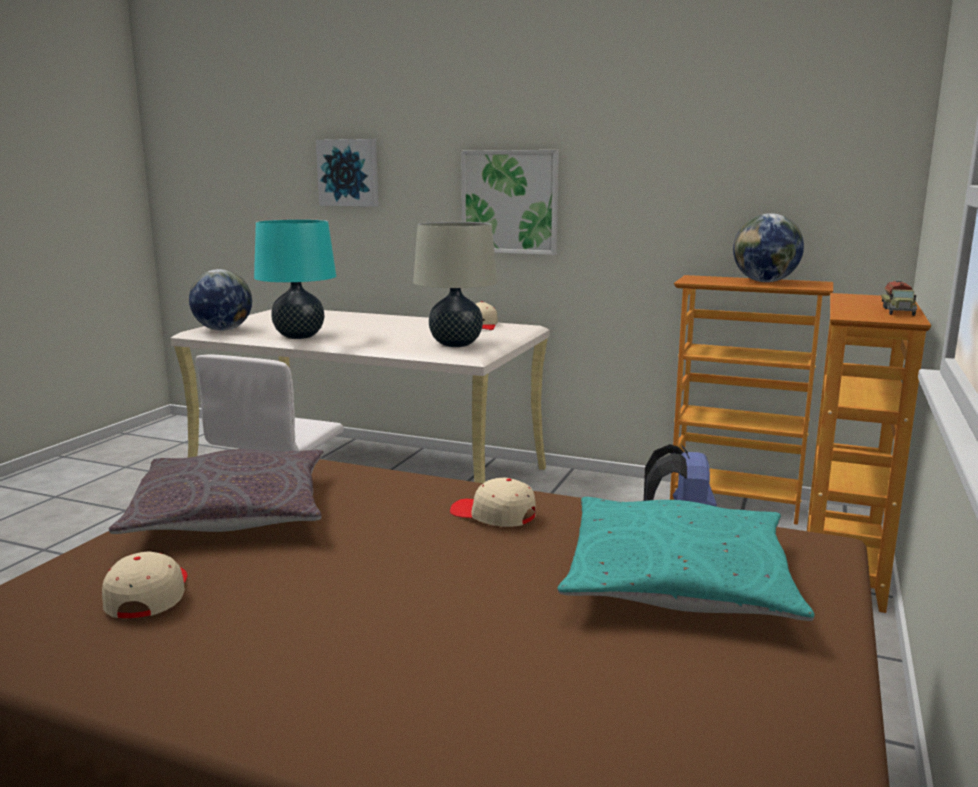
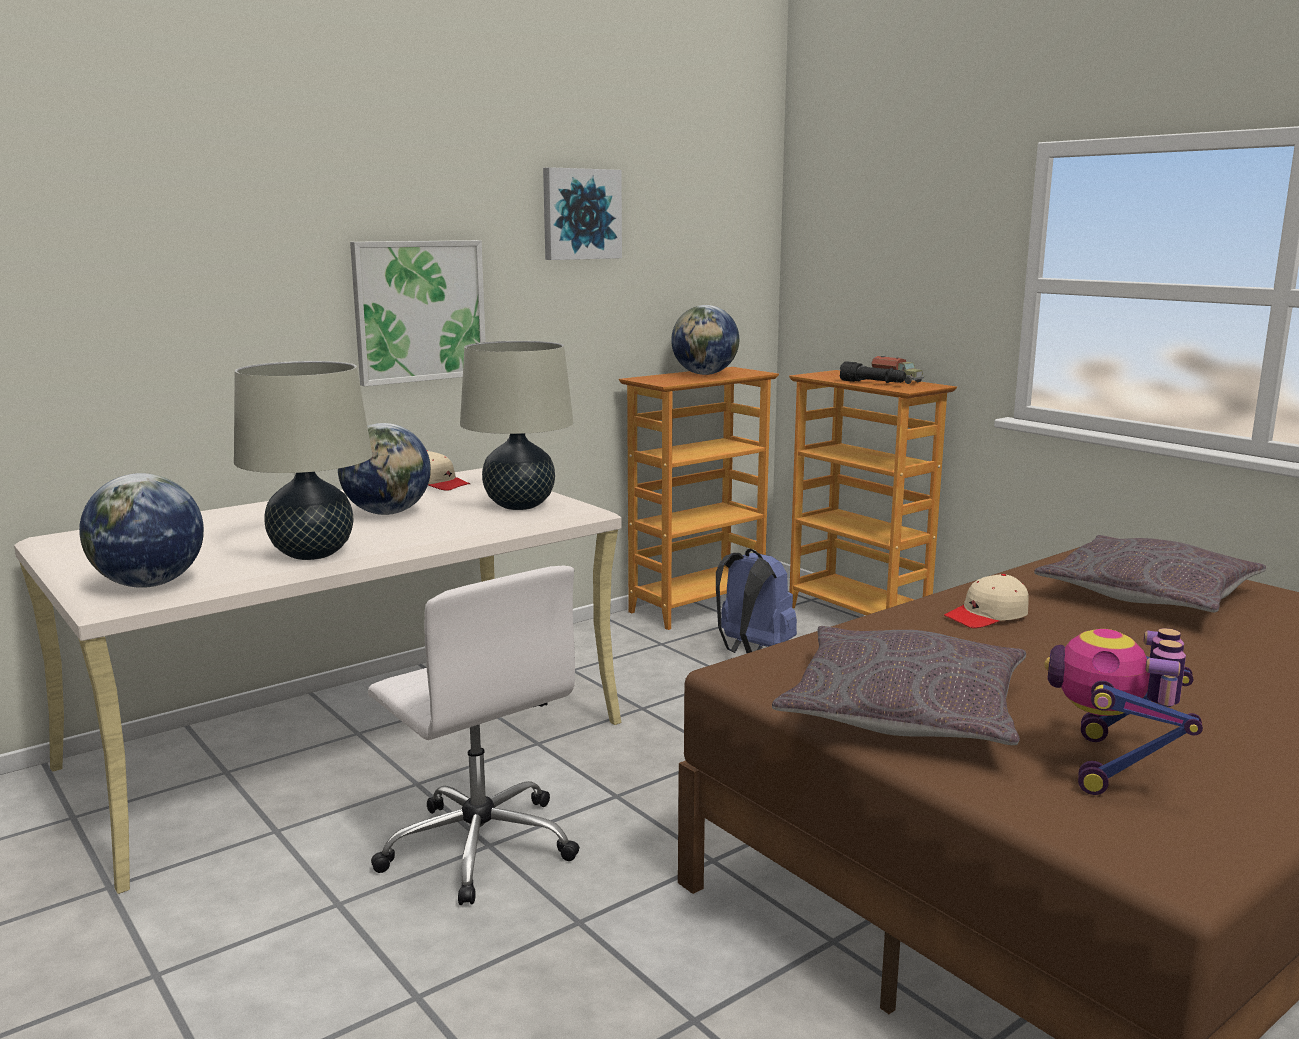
camera: 60 degrees left, 0 degrees up
beige cap [102,552,187,618] -> toy robot [1044,628,1203,795]
turquoise table lamp [254,219,336,339] -> beige table lamp [234,361,372,560]
picture [316,139,378,207] -> picture moved to [543,167,622,260]
turquoise pillow [558,497,814,621] -> grey pillow [1034,535,1266,612]
none -> globe [338,423,431,515]
none -> black flashlight [839,361,906,383]

